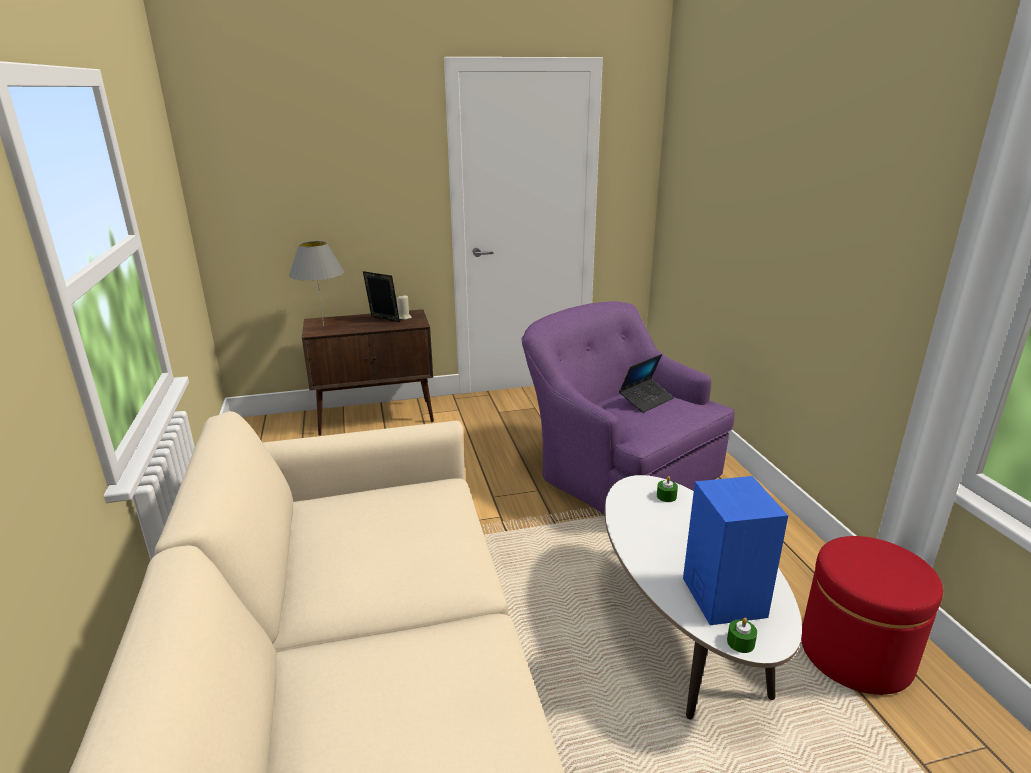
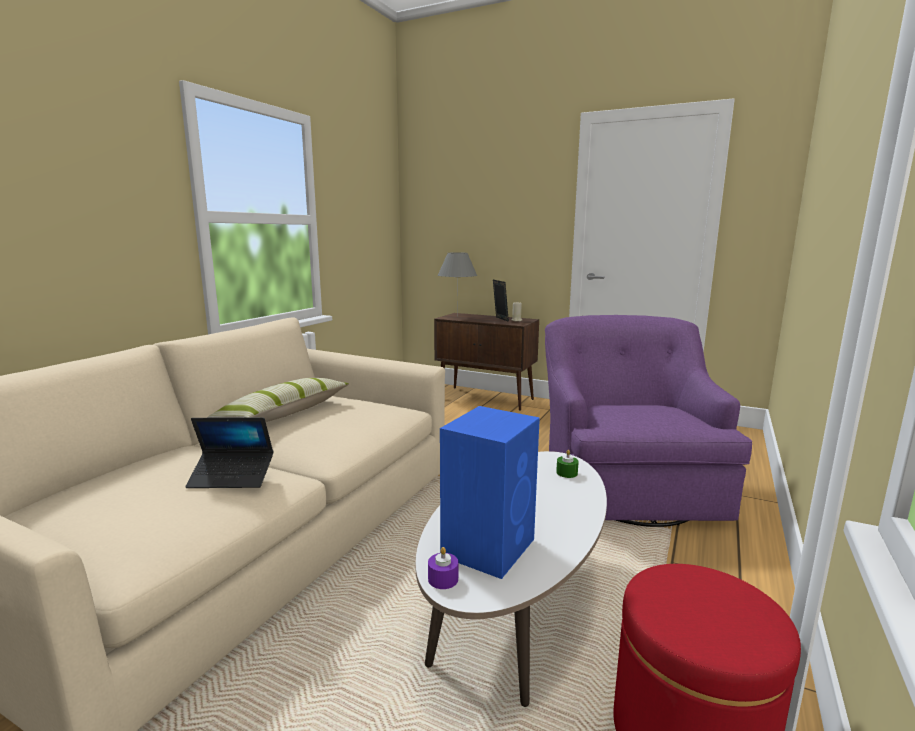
camera: 40 degrees right, 10 degrees down
laptop [619,354,674,413] -> laptop moved to [185,417,273,488]
green candle [727,618,757,653] -> purple candle [428,547,458,589]
none -> pillow [208,378,349,422]

